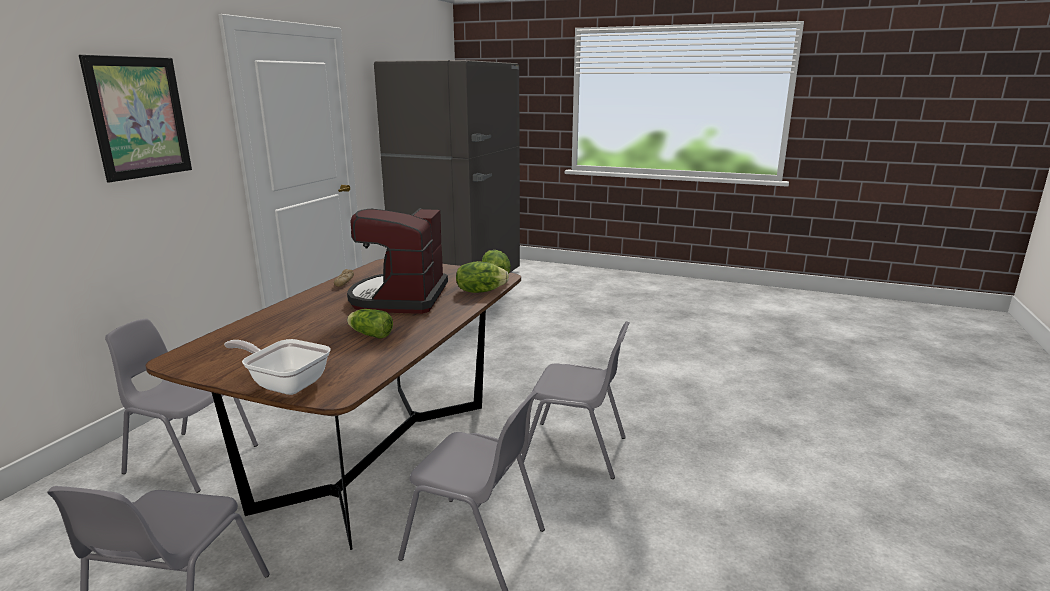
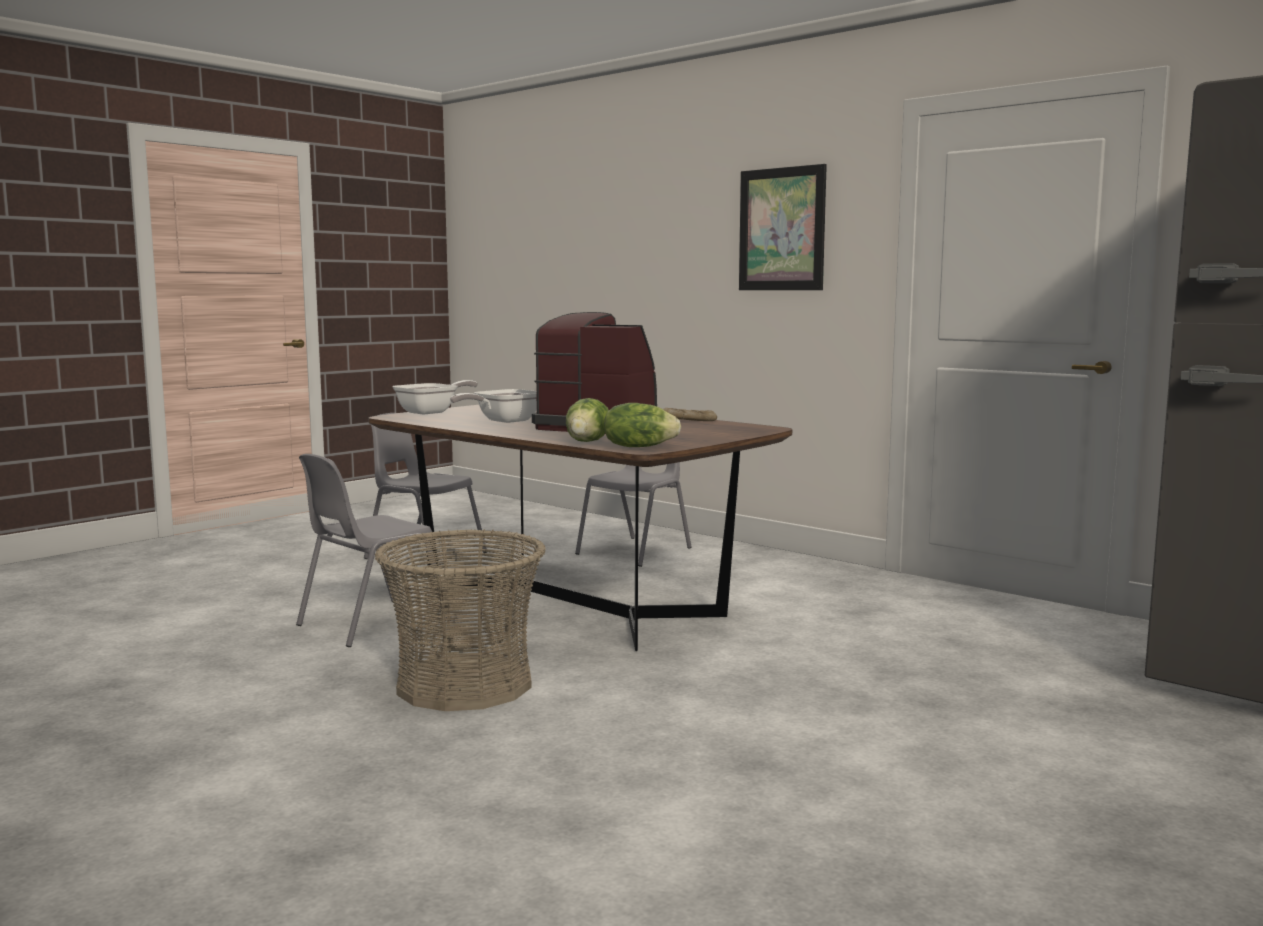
camera: 110 degrees right, 10 degrees down
lettuce [347,309,393,338] -> frying pan [450,389,537,423]
grey chair [522,321,630,479] -> basket [375,529,546,711]

